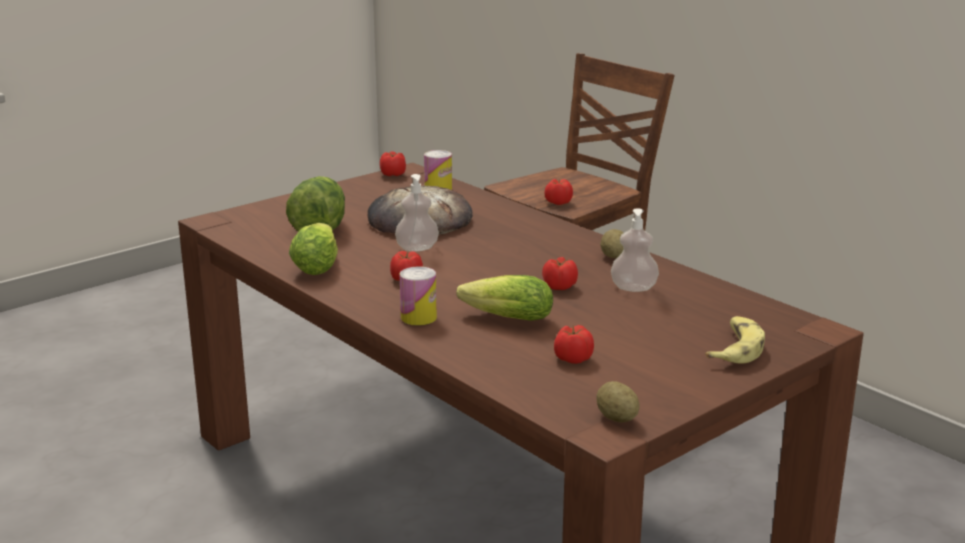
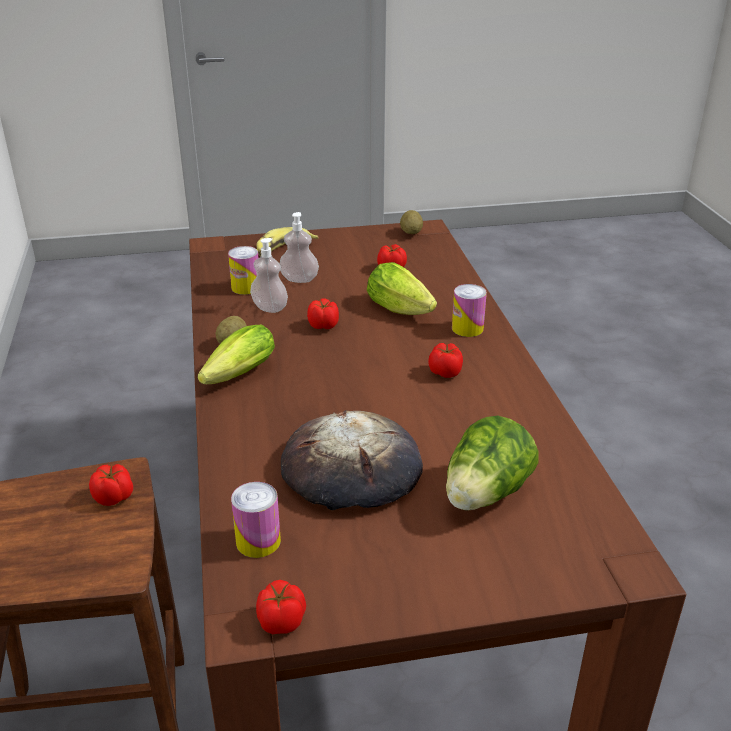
camera: 150 degrees left, 10 degrees up
lettuce [289,223,338,275] -> lettuce moved to [198,325,275,384]
soap dispenser [395,174,439,252] -> soap dispenser moved to [280,212,319,283]
none -> can [228,246,258,295]

